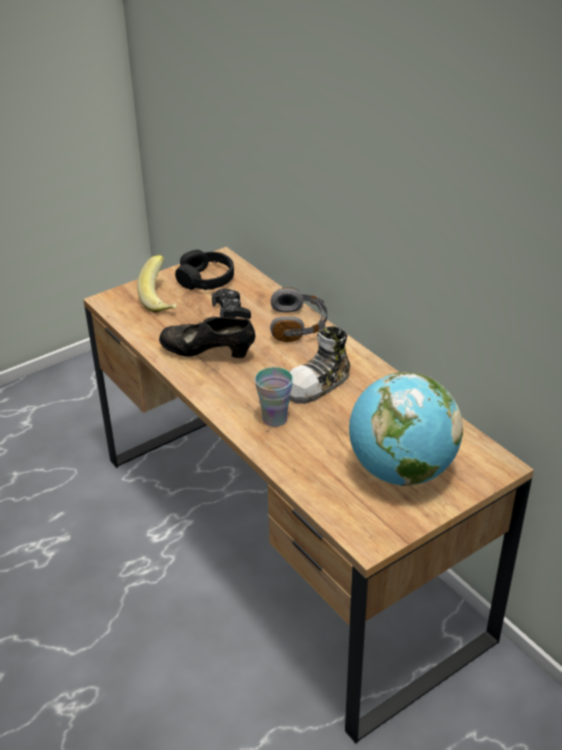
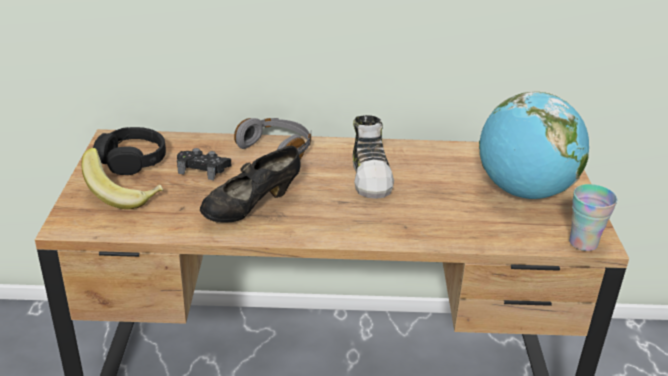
camera: 55 degrees left, 5 degrees down
cup [255,367,293,427] -> cup moved to [569,184,617,251]

